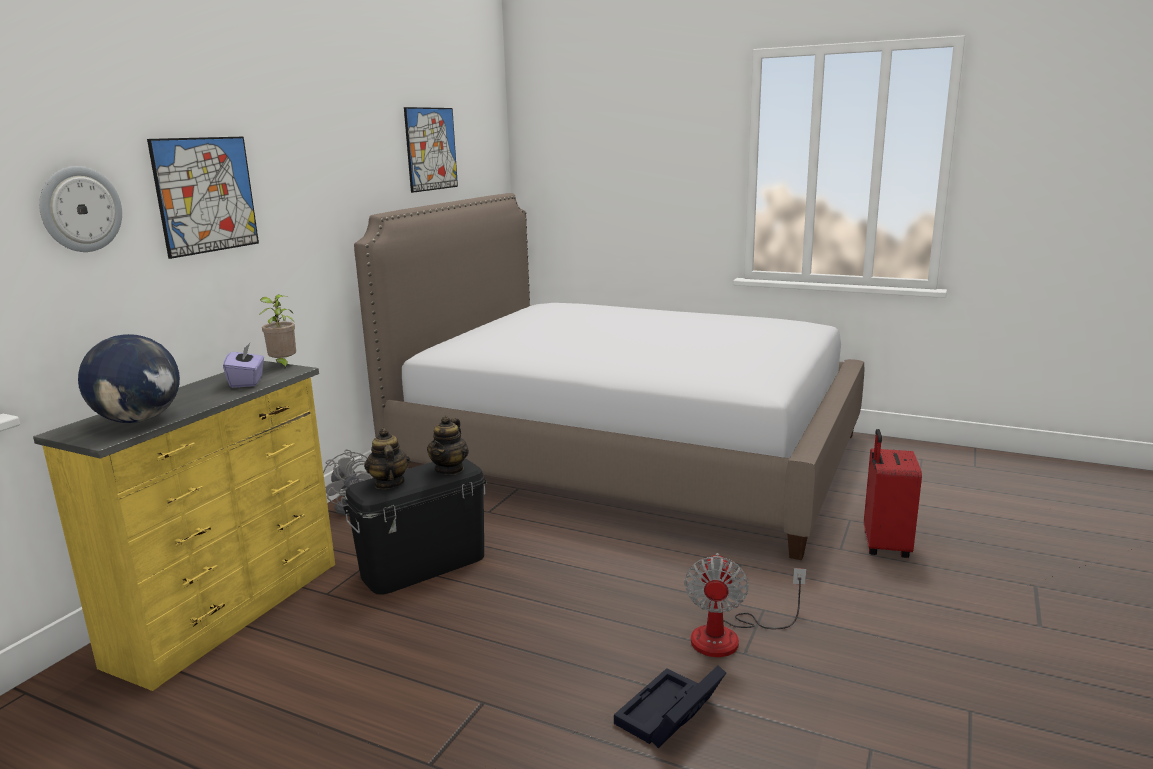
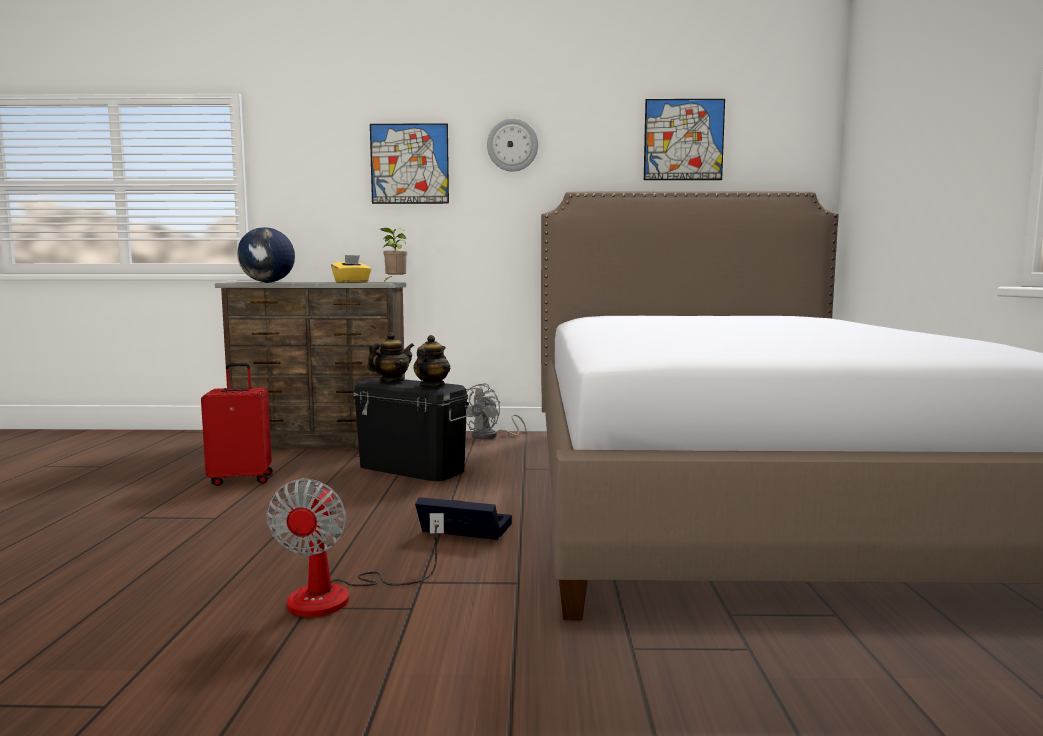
camera: 65 degrees right, 10 degrees down
yellow dresser [33,361,335,691] -> brown dresser [215,282,406,450]
wall clock [39,166,122,252] -> wall clock moved to [487,118,538,172]
purple tissue box [223,343,264,388] -> yellow tissue box [331,255,371,283]
teapot [427,416,469,475] -> teapot turned 120 degrees clockwise [414,335,450,388]
black storage box [614,665,726,749] -> black storage box moved to [415,497,512,540]
fan [684,553,806,657] -> fan turned 75 degrees counterclockwise [266,479,444,617]
red suitcase [864,429,922,558] -> red suitcase moved to [201,363,273,486]

